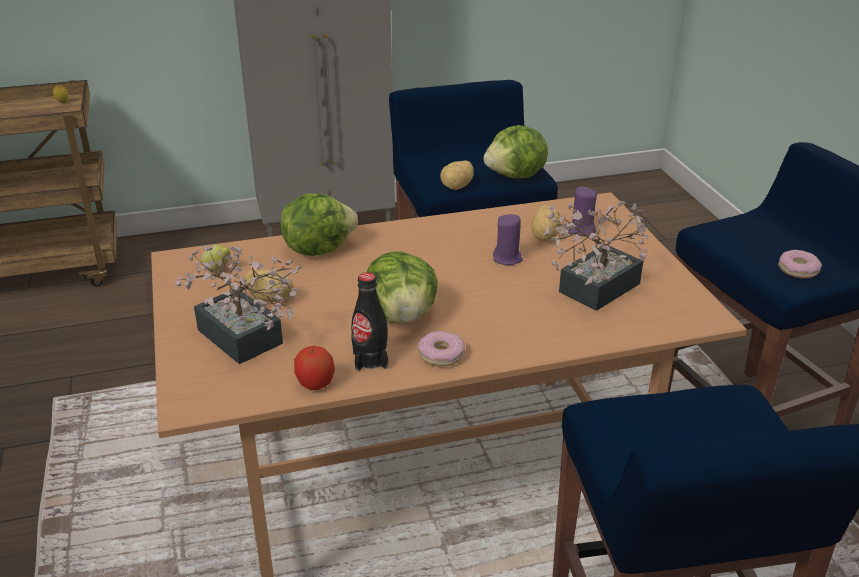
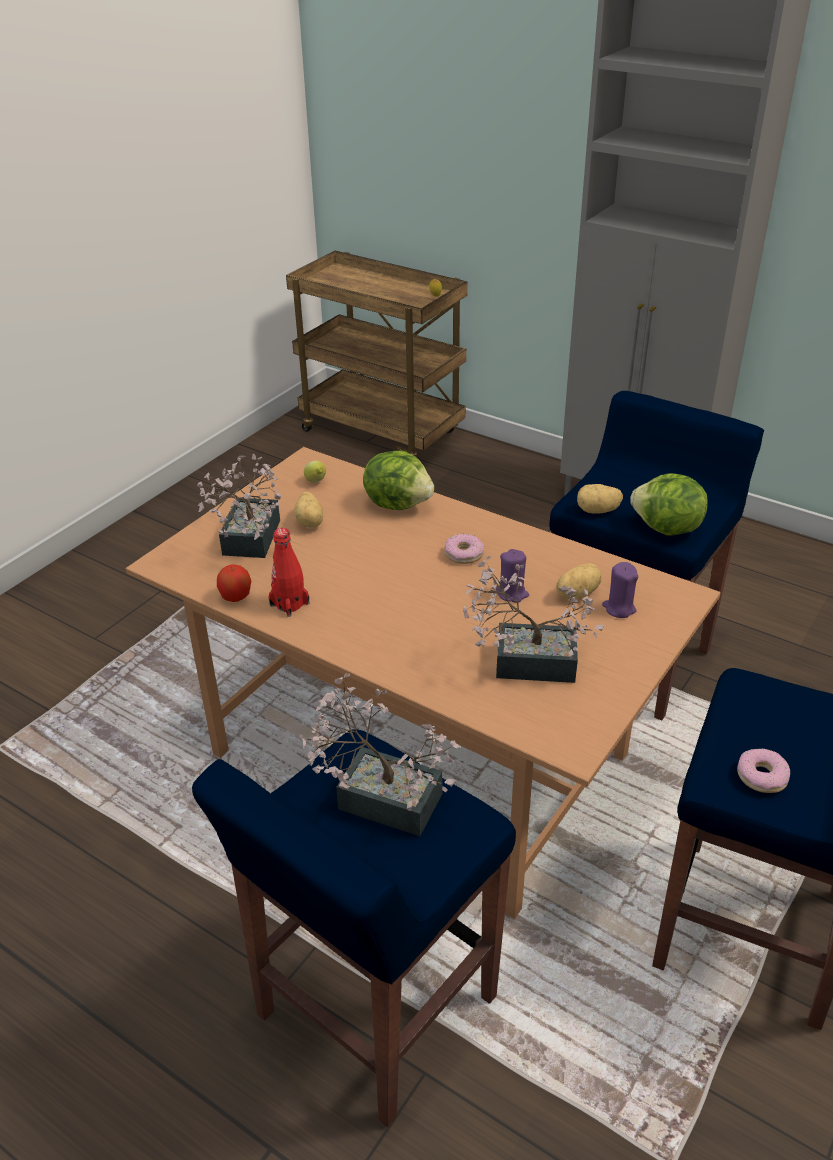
camera: 50 degrees right, 5 degrees up
black bottle [351,272,388,372] -> red bottle [268,528,309,617]
lettuce [367,251,438,323] -> none
donut [418,331,465,366] -> donut moved to [444,534,484,564]
none -> potted plant [299,674,461,836]

